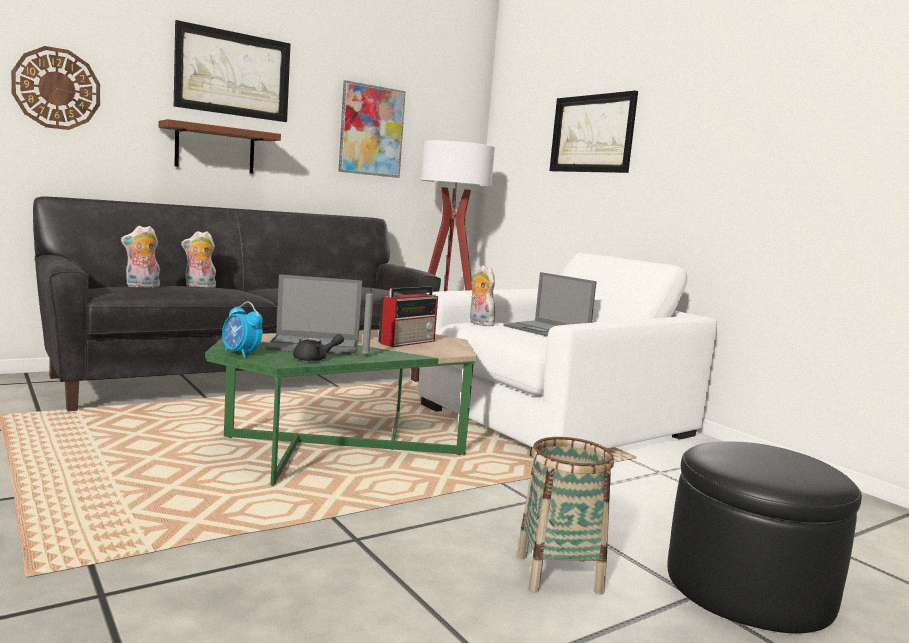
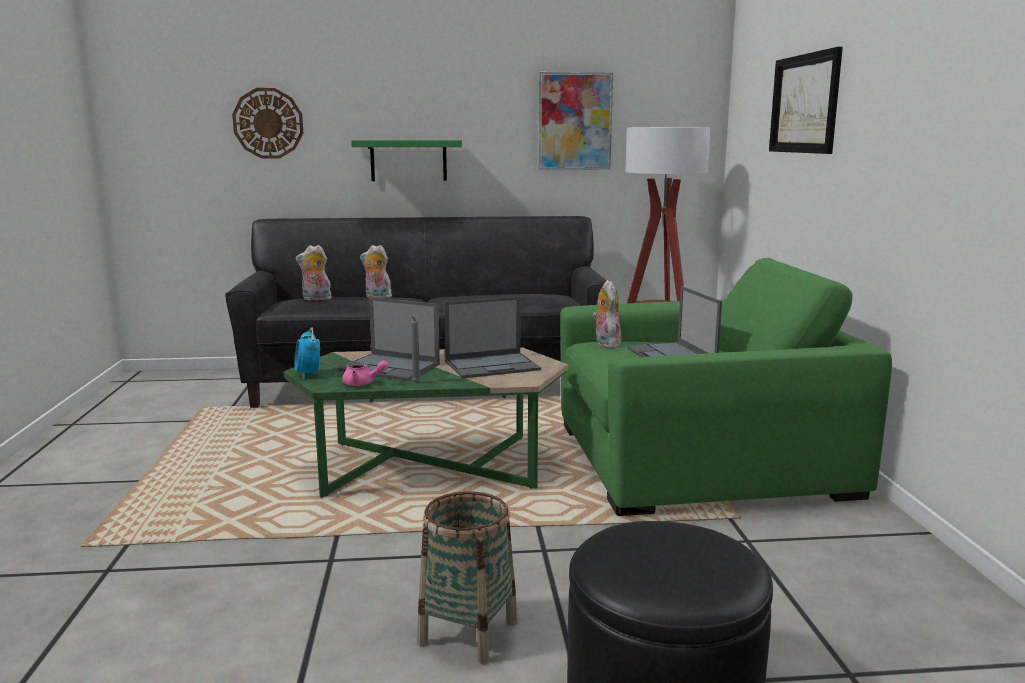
camera: 30 degrees right, 5 degrees up
brown shelf [158,119,281,174] -> green shelf [351,140,462,181]
picture [174,20,291,122] -> none
black teapot [293,334,344,361] -> pink teapot [342,360,388,386]
radio [378,286,438,347] -> laptop [444,296,541,378]
white armchair [418,253,717,457] -> green armchair [560,258,892,516]

